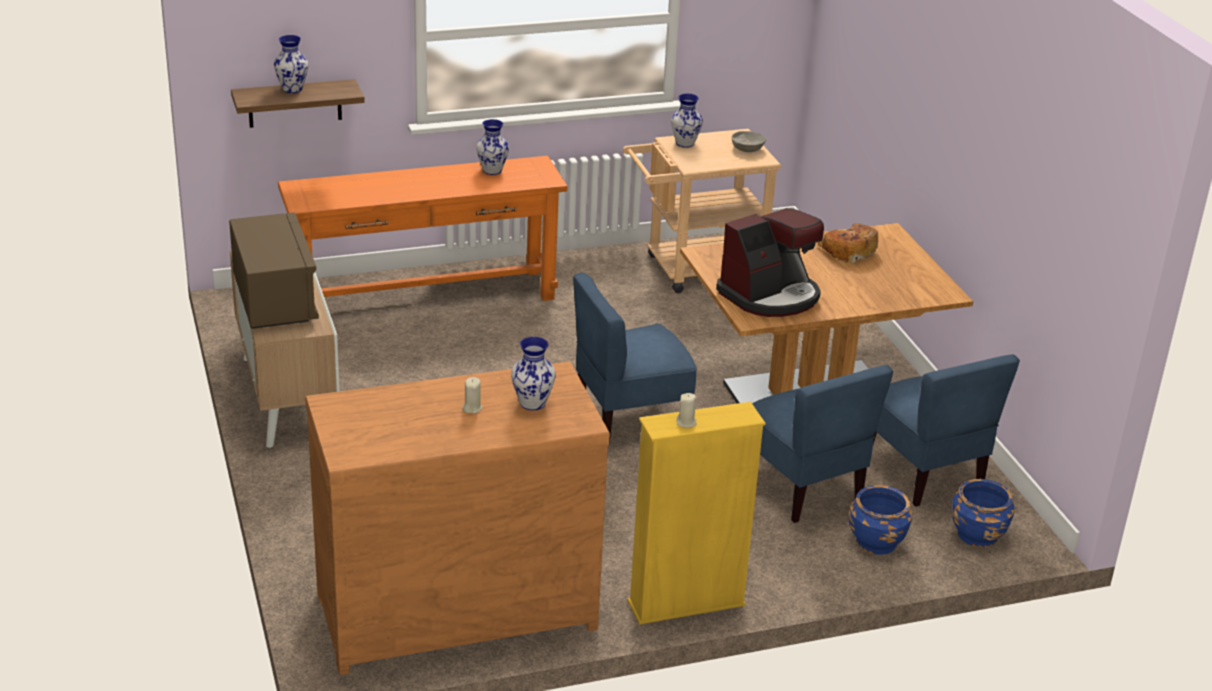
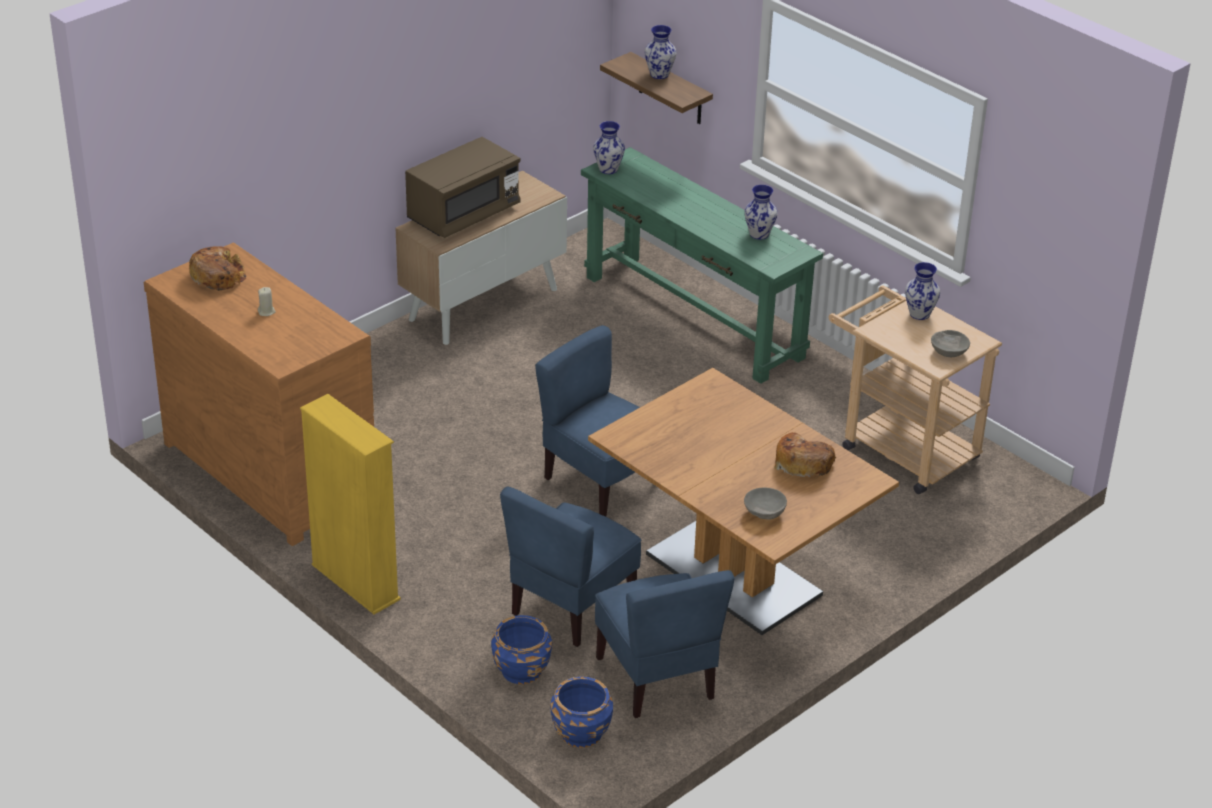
camera: 65 degrees right, 5 degrees up
orange console table [278,156,568,301] -> green console table [581,147,823,384]
vase [511,337,556,410] -> vase moved to [593,121,625,174]
beige candle [676,393,697,428] -> none
coffee machine [716,208,824,317] -> none
blue chair [873,354,1020,507] -> blue chair turned 60 degrees counterclockwise [595,570,735,718]
none -> bread [189,246,247,291]
none -> grey bowl [744,488,787,520]

